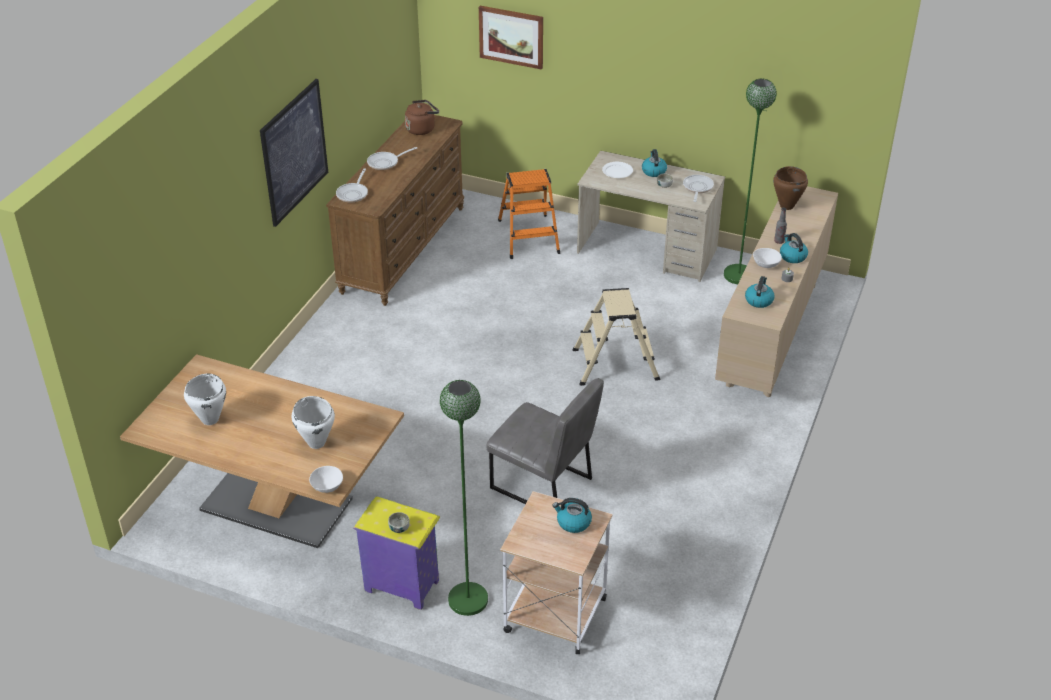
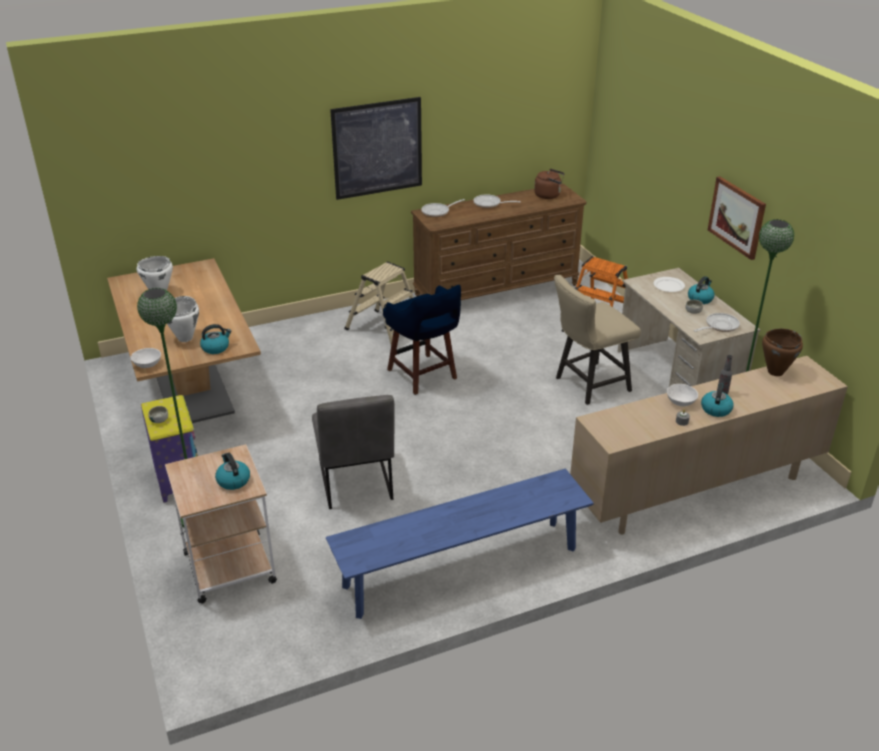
camera: 45 degrees right, 5 degrees down
picture [479,6,543,69] -> picture moved to [708,176,766,260]
beige step ladder [572,288,660,386] -> beige step ladder moved to [344,261,414,345]
kettle [745,276,775,308] -> kettle moved to [200,324,232,354]
none -> blue bench [326,469,594,619]
none -> blue stool [383,285,461,395]
none -> beige chair [554,275,641,405]

